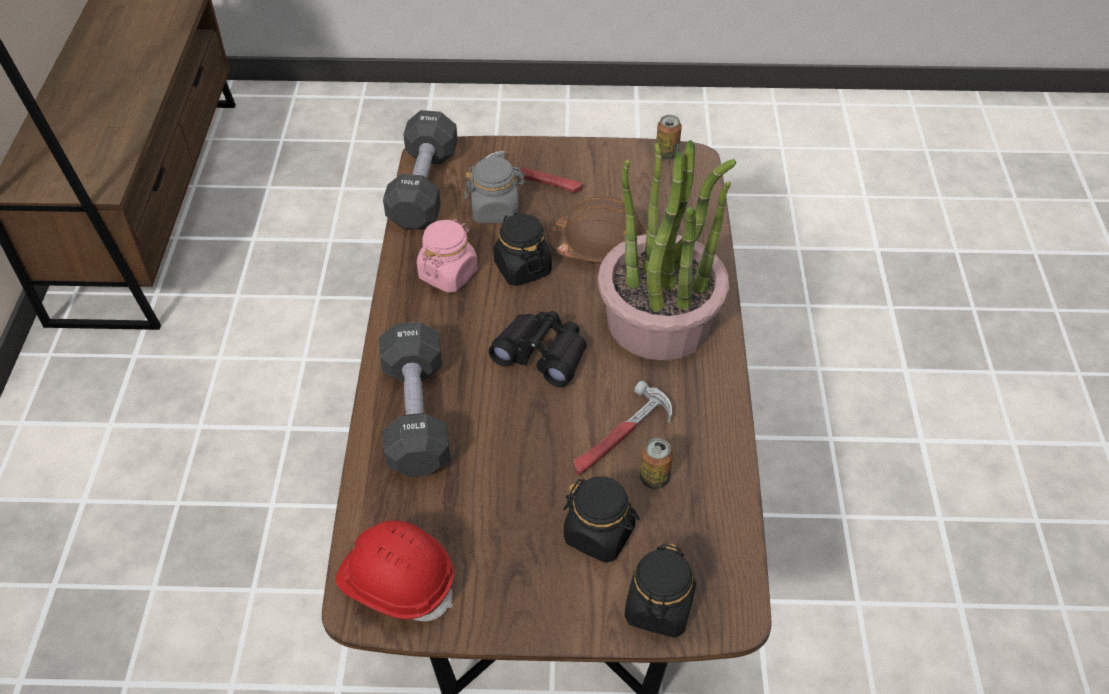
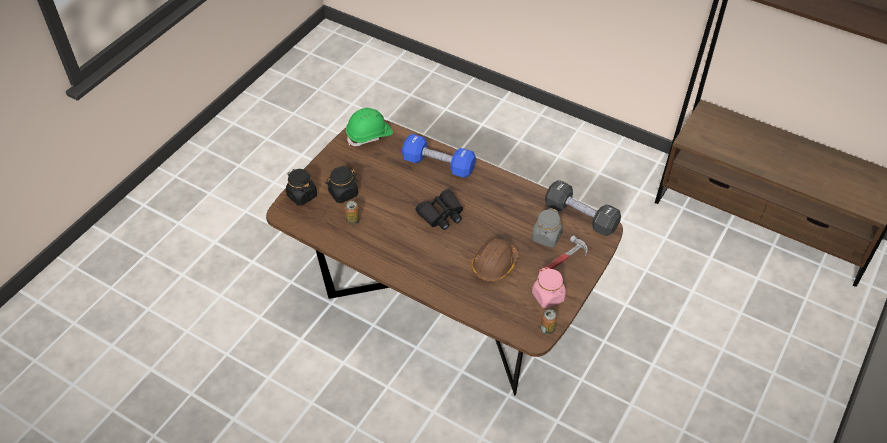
camera: 120 degrees right, 0 degrees up
red hard hat [336,520,454,621] -> green hard hat [346,108,393,146]
black dumbbell [379,322,450,477] -> blue dumbbell [402,134,476,178]
pink jar [417,219,478,293] -> pink jar moved to [532,267,566,308]
black jar [493,212,552,286] -> none
hammer [574,381,672,475] -> none
potted plant [598,140,737,360] -> none

